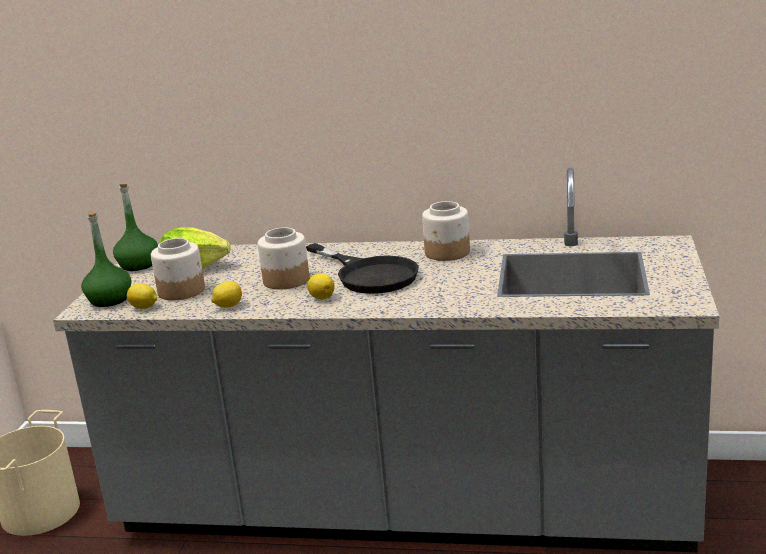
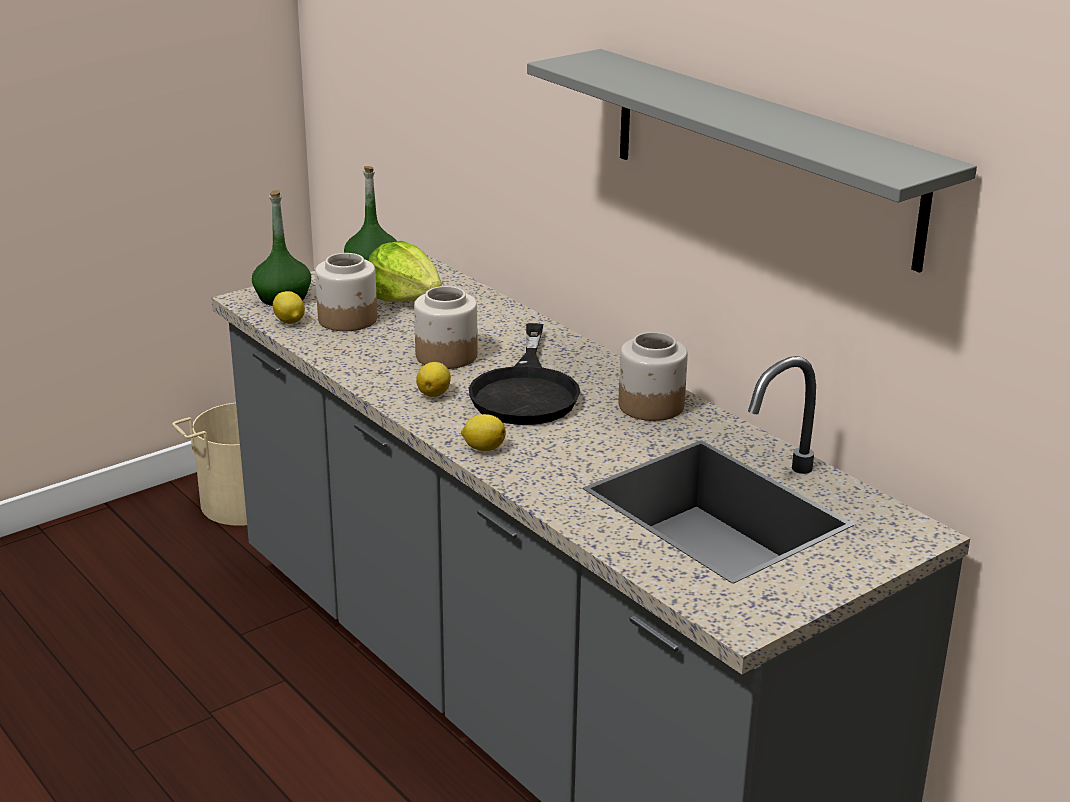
camera: 40 degrees right, 5 degrees up
lemon [211,281,242,308] -> lemon moved to [461,414,506,451]
none -> grey shelf [527,49,977,273]

